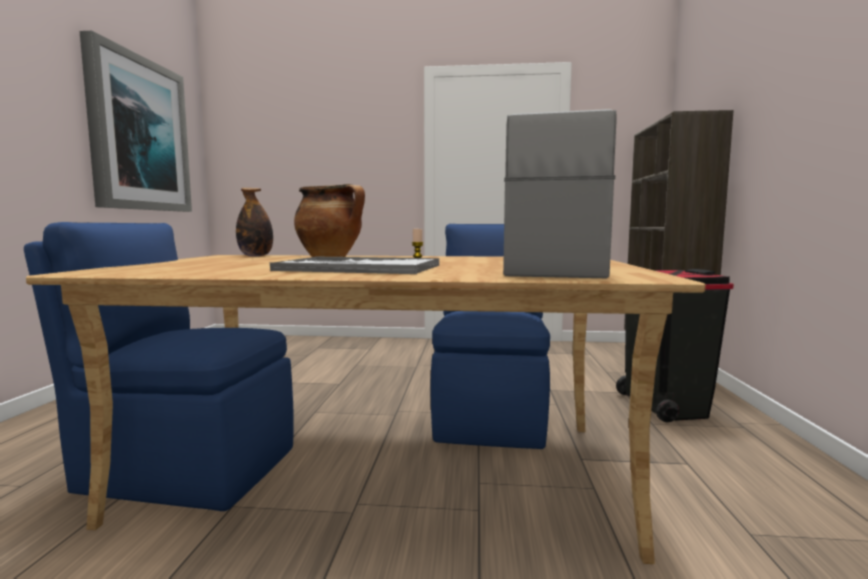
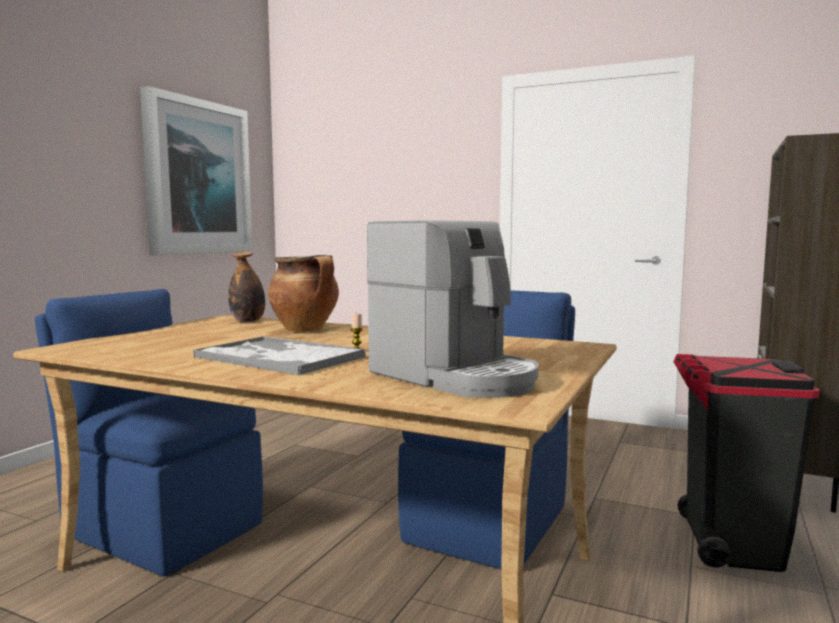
camera: 20 degrees right, 0 degrees up
coffee machine [503,109,617,278] -> coffee machine turned 105 degrees clockwise [367,220,539,398]

